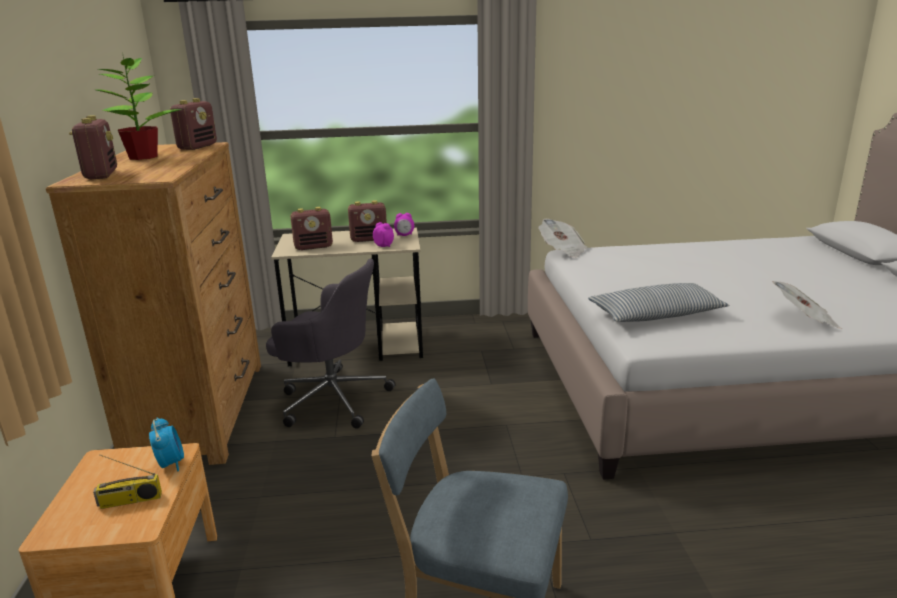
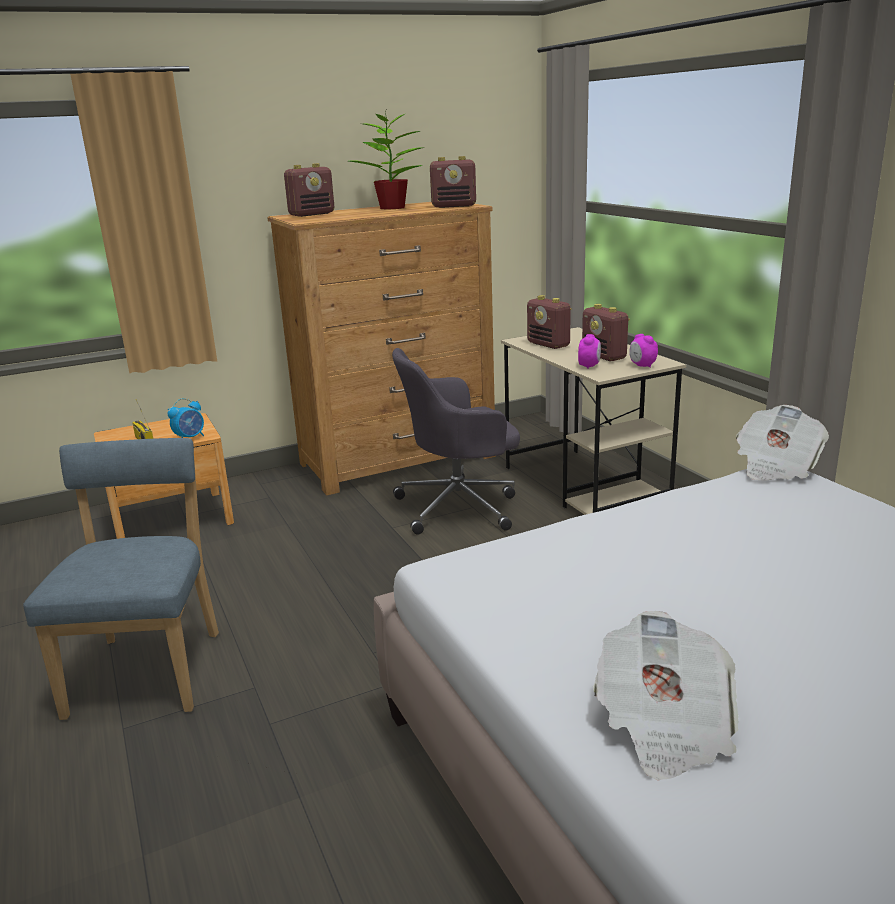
camera: 70 degrees right, 0 degrees up
grey office chair [266,259,396,429] -> grey office chair turned 75 degrees clockwise [392,348,520,535]
pillow [588,283,729,322] -> none

